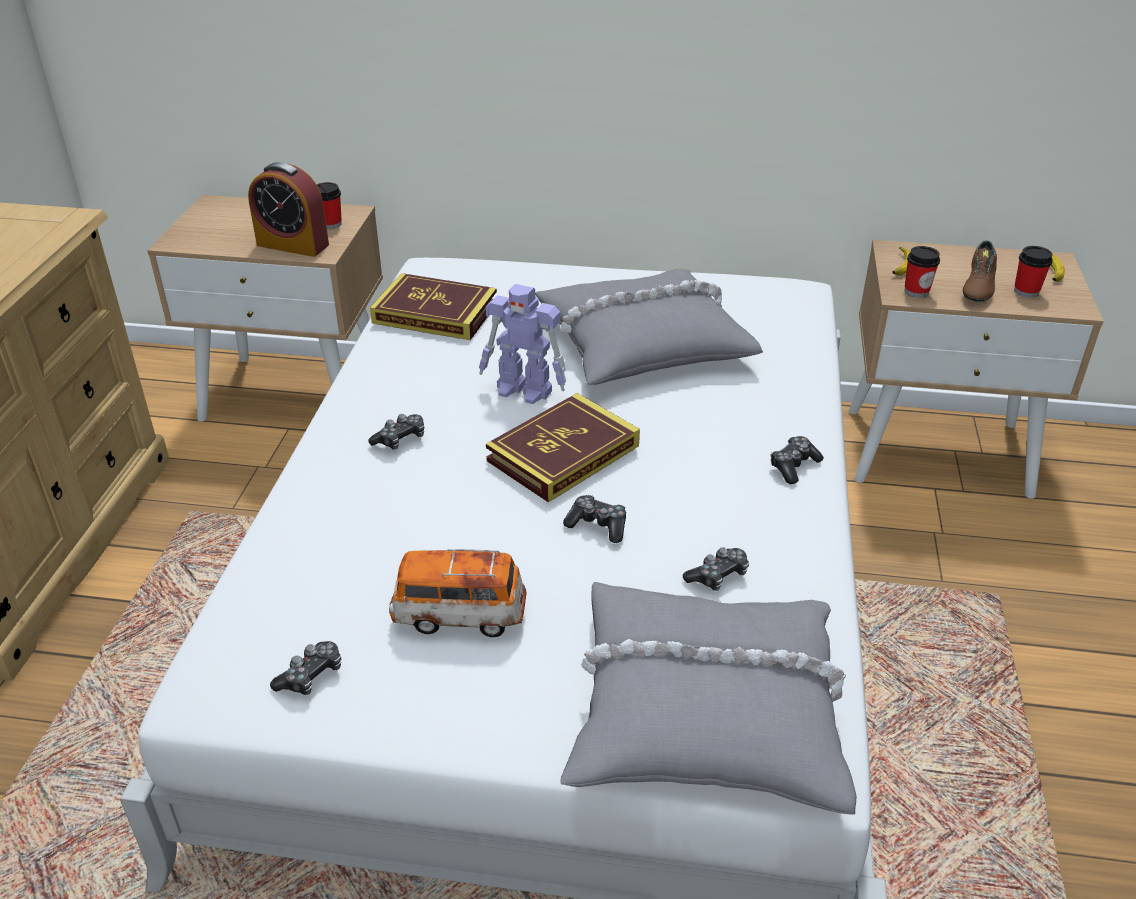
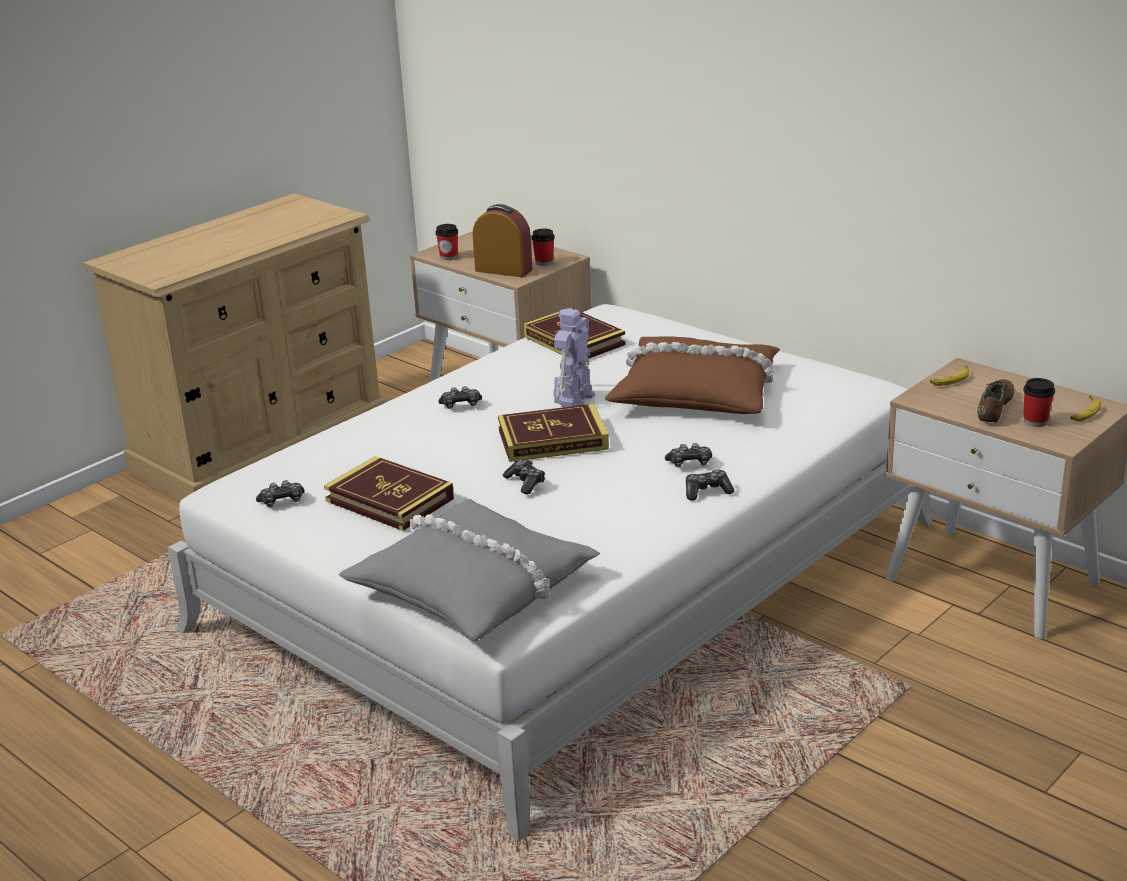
camera: 35 degrees right, 10 degrees down
alarm clock [248,162,329,257] -> alarm clock turned 150 degrees clockwise [473,204,533,277]
toy car [389,549,526,637] -> book [324,456,454,531]
toy robot [479,284,566,404] -> toy robot turned 60 degrees clockwise [553,309,595,407]
grey pillow [535,269,763,385] -> brown pillow [605,337,780,414]
game controller [683,547,749,591] -> game controller moved to [665,443,712,467]
cup [904,246,940,298] -> cup moved to [435,224,458,260]
brown shoe [963,240,997,303] -> brown shoe turned 150 degrees clockwise [978,379,1014,423]

